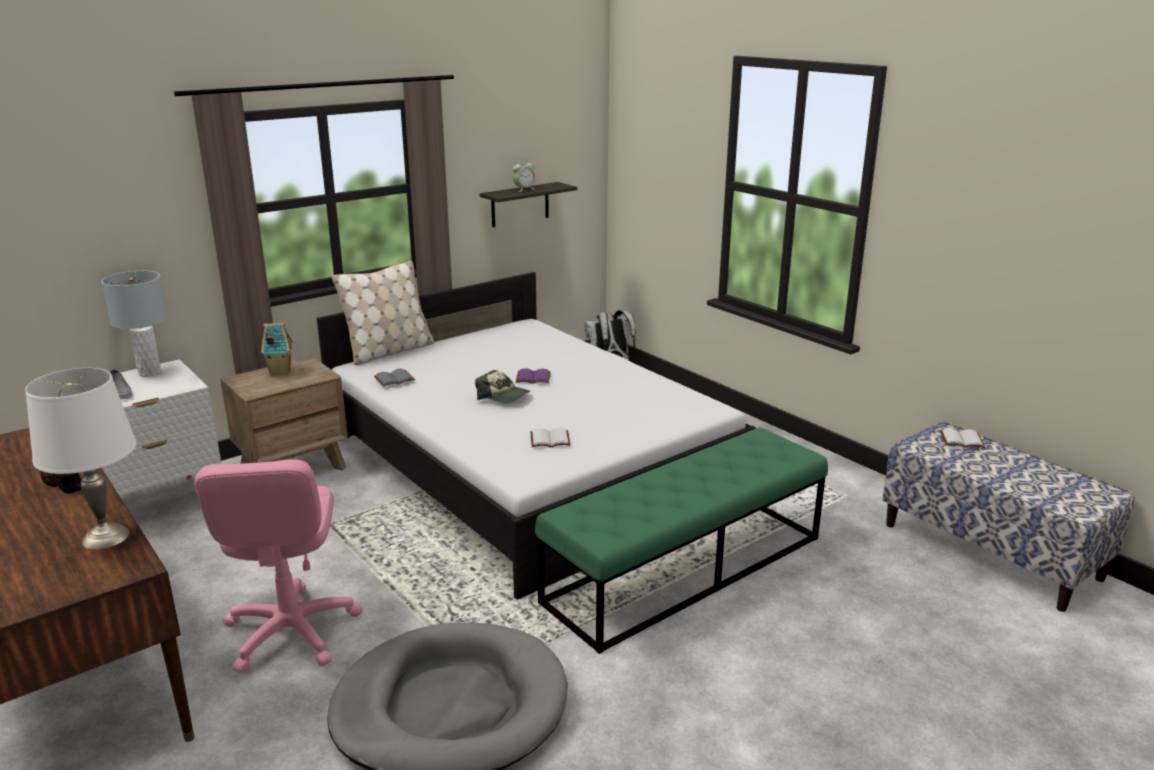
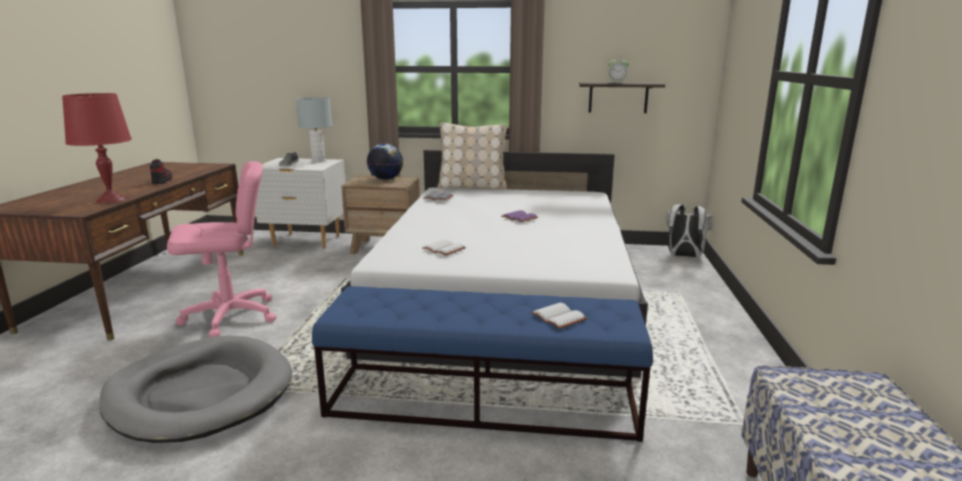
camera: 45 degrees right, 5 degrees down
white table lamp [25,368,137,549] -> red table lamp [62,93,132,204]
pink office chair [194,459,363,674] -> pink office chair turned 150 degrees counterclockwise [167,161,276,338]
toy house [261,323,293,376] -> globe [367,144,403,180]
cap [475,370,530,403] -> none
green bench [535,427,828,654] -> blue bench [312,286,653,442]
white book [940,428,985,448] -> white book moved to [531,303,588,329]

